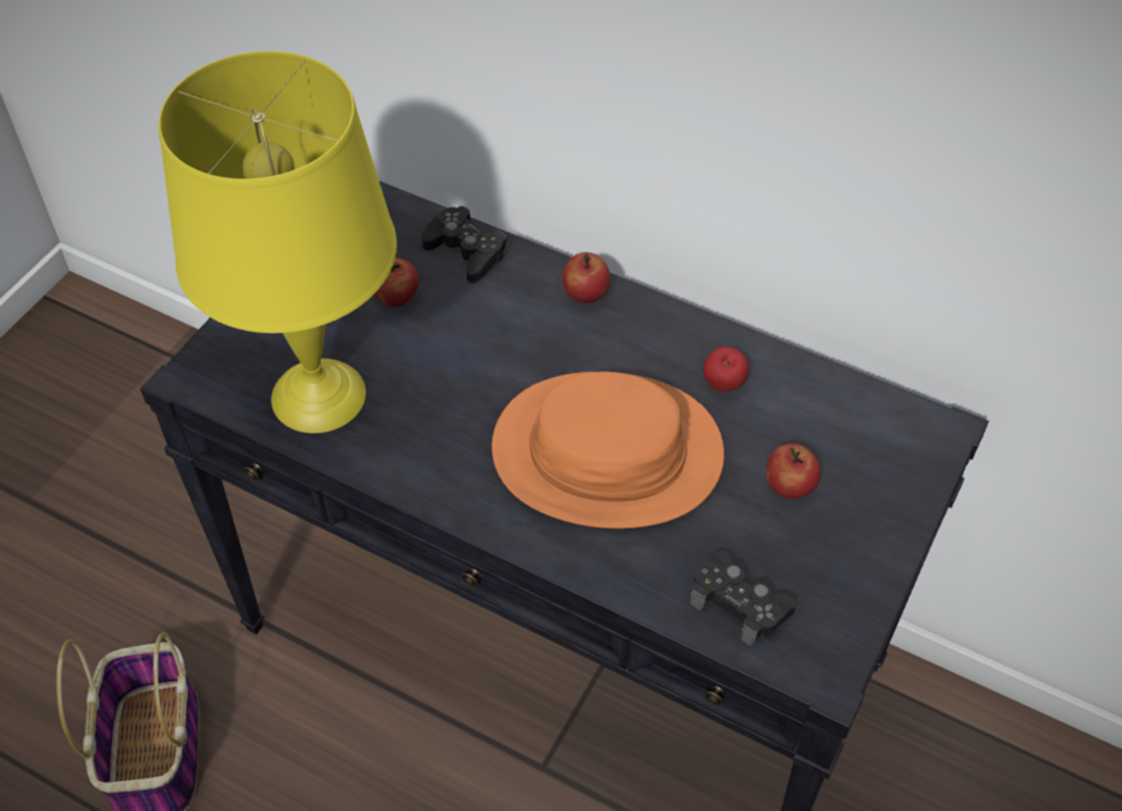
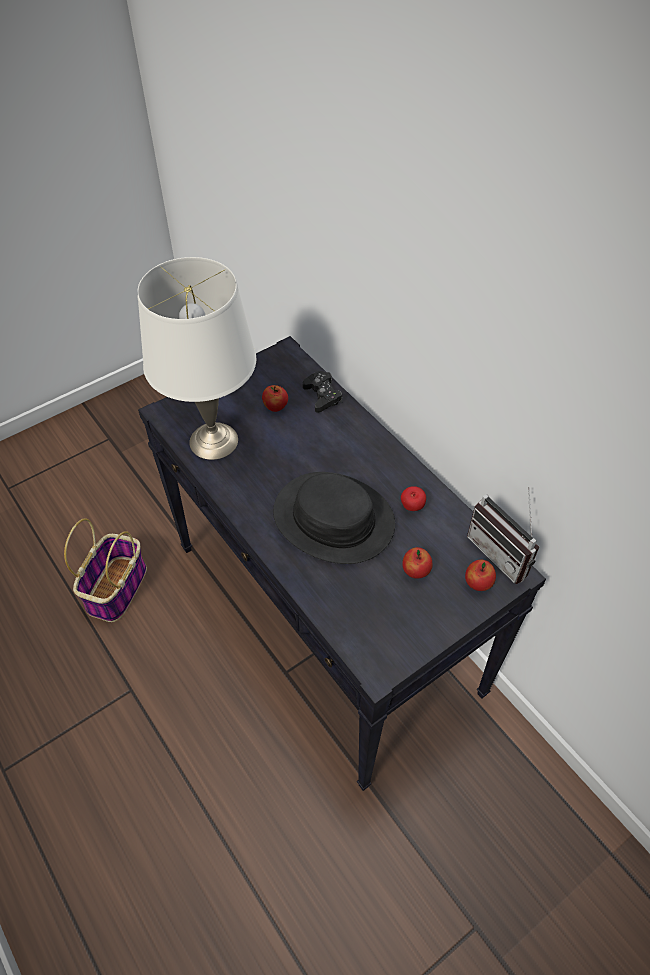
camera: 25 degrees right, 0 degrees up
yellow table lamp [158,51,397,433] -> white table lamp [137,257,256,460]
orange hat [492,372,724,529] -> black hat [273,472,395,564]
apple [562,252,611,303] -> apple moved to [465,560,496,591]
black game controller [690,551,797,646] -> none
none -> radio [467,487,539,584]

